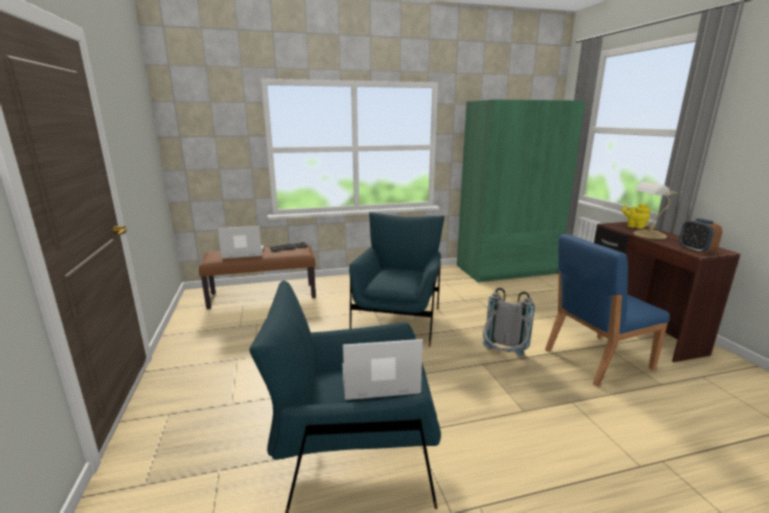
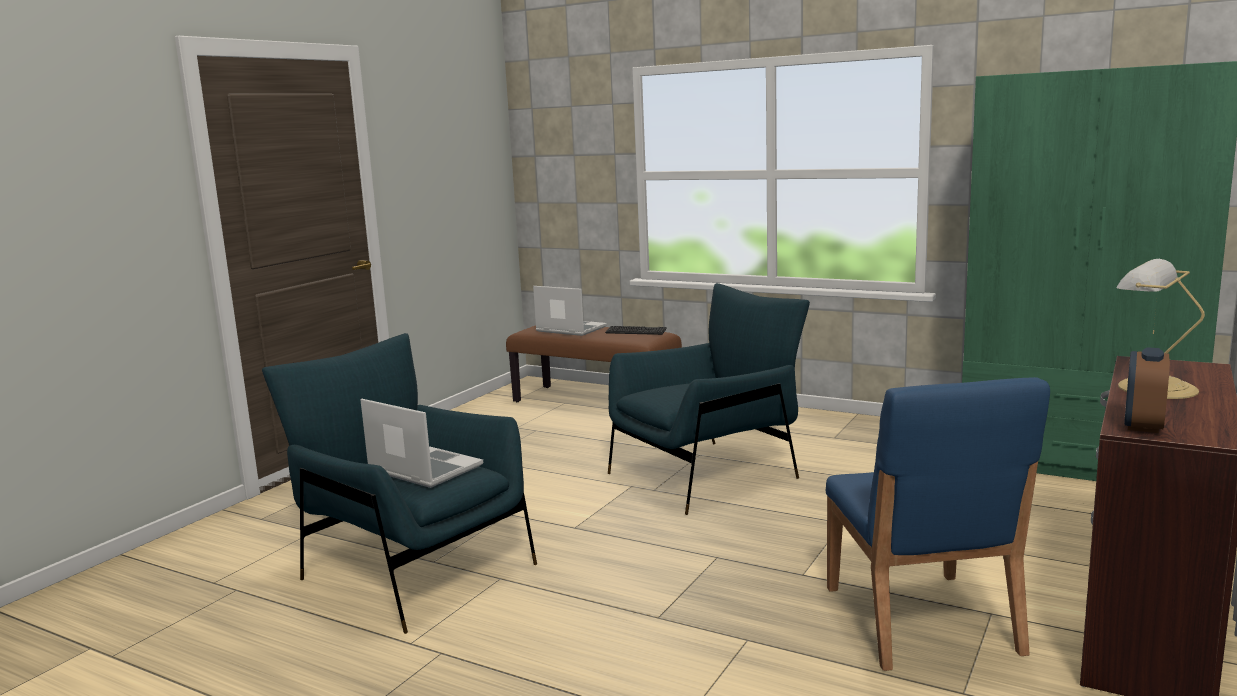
camera: 45 degrees right, 5 degrees down
grey backpack [482,288,535,356] -> none
blue chair [545,234,670,387] -> blue chair turned 120 degrees counterclockwise [826,377,1050,671]
yellow teapot [622,204,651,229] -> none

